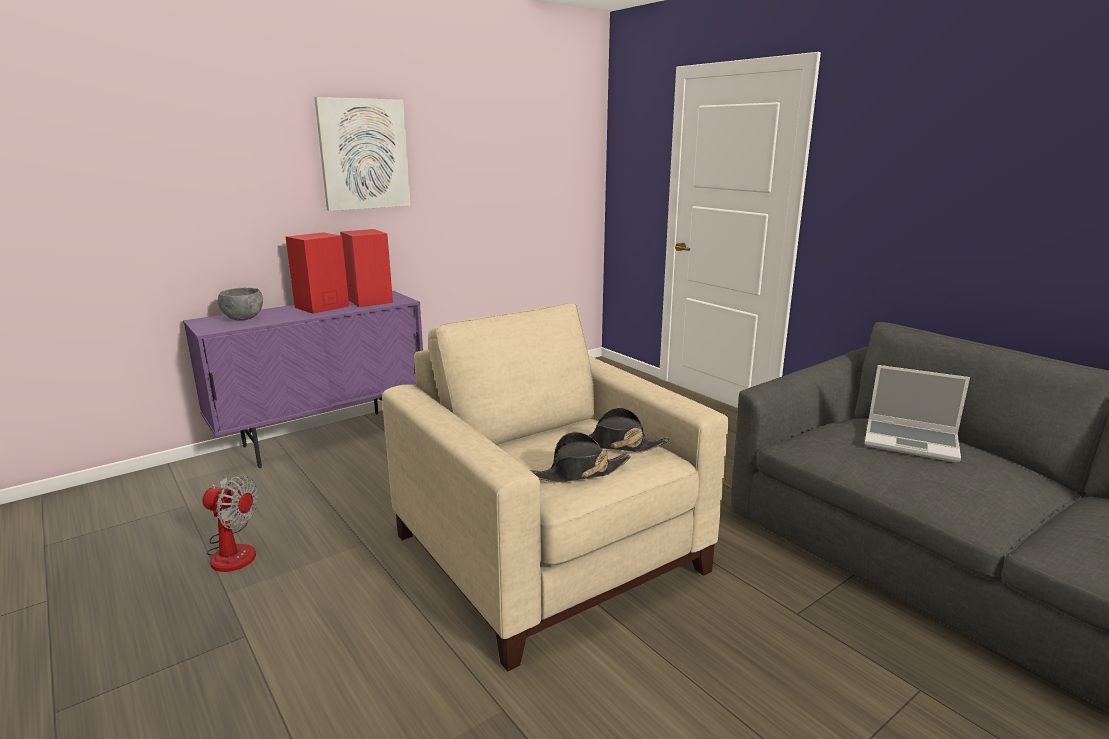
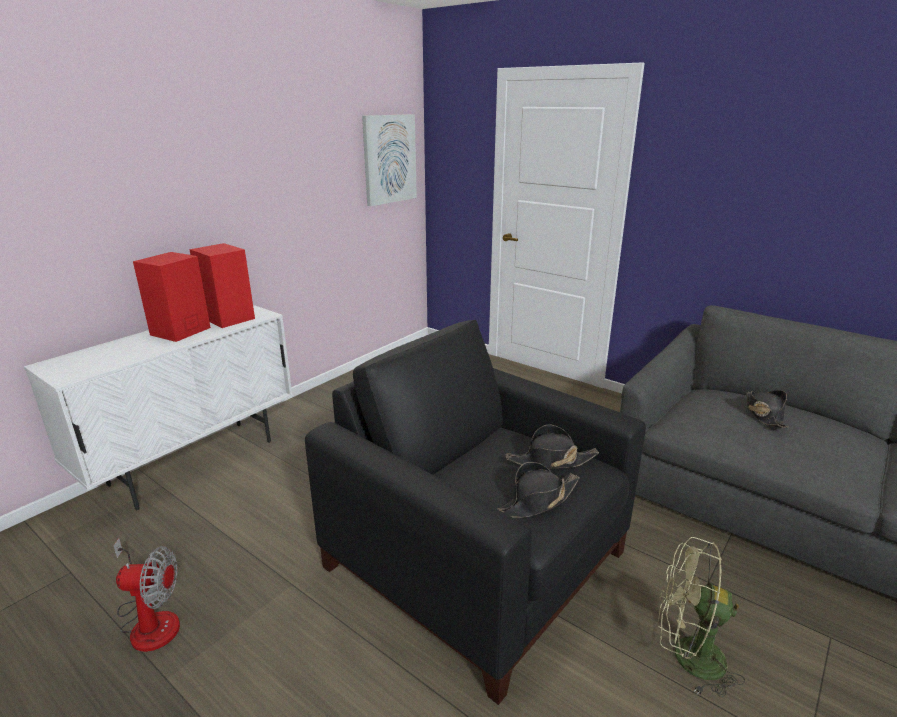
camera: 15 degrees left, 5 degrees up
purple cabinet [183,291,423,468] -> white cabinet [24,305,293,510]
grey bowl [218,288,263,321] -> none
picture [314,97,411,211] -> picture moved to [362,114,417,206]
beige armchair [382,303,728,672] -> black armchair [305,320,646,705]
laptop [865,365,970,462] -> black hat [747,390,788,428]
none -> green fan [657,537,745,697]

